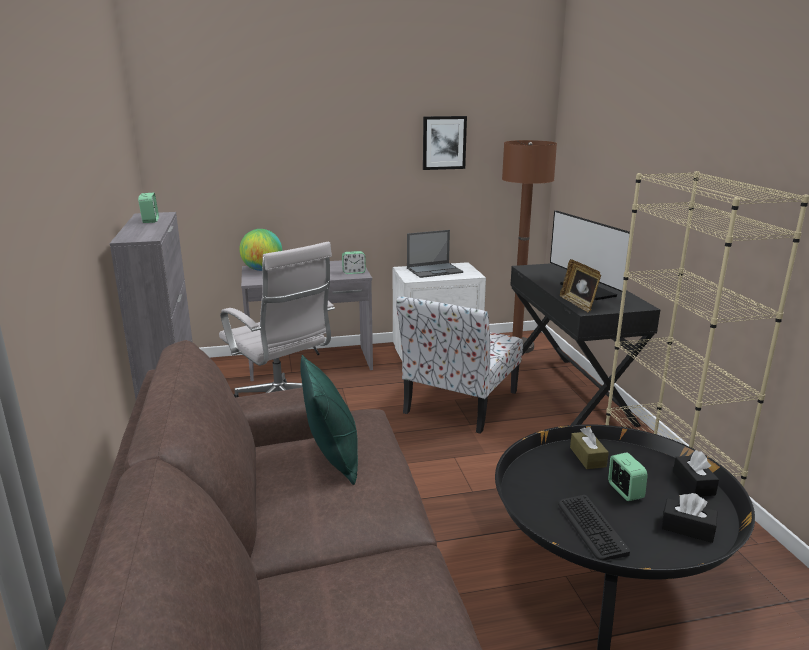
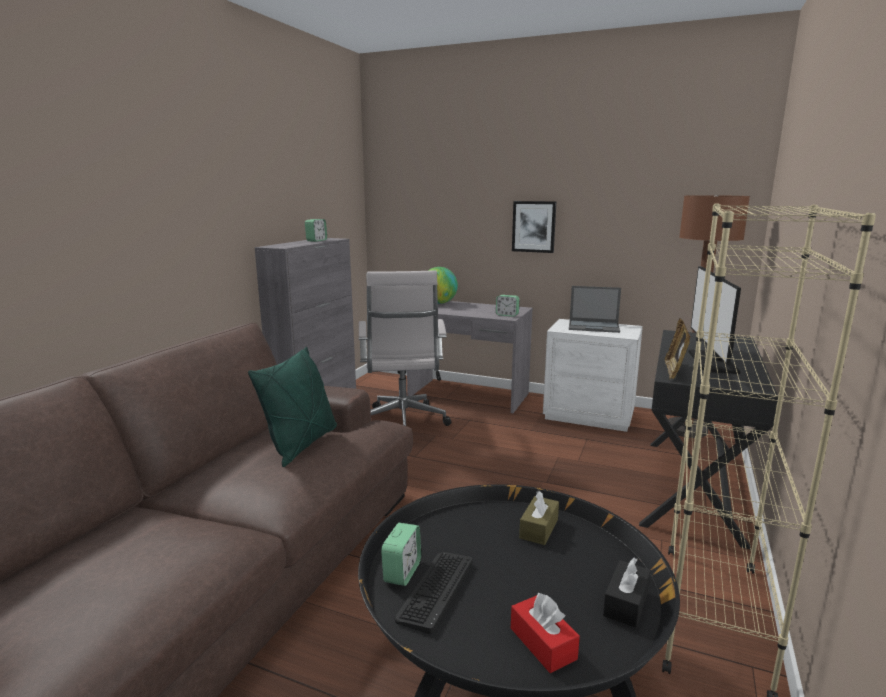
camera: 35 degrees right, 5 degrees down
chair [396,296,523,434] -> none
picture [423,116,467,170] -> picture moved to [512,201,557,253]
alarm clock [608,453,648,501] -> alarm clock moved to [381,523,421,586]
black tissue box [661,493,718,543] -> red tissue box [511,593,580,673]

